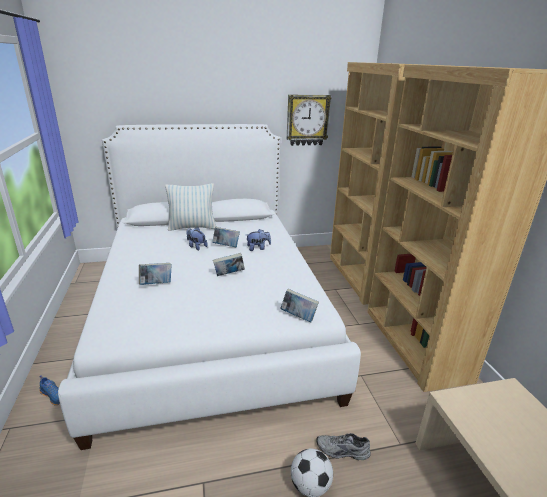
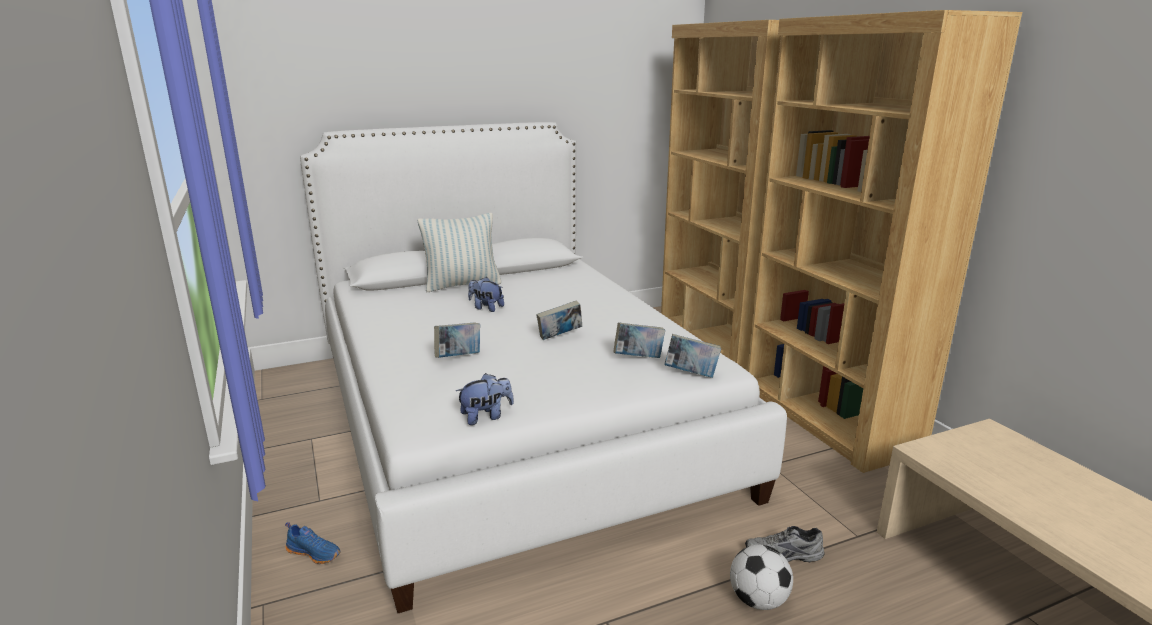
camera: 10 degrees left, 5 degrees down
book [212,227,240,248] -> book moved to [613,322,665,358]
plush toy [246,229,271,251] -> plush toy moved to [456,373,514,425]
wall clock [287,95,331,146] -> none

